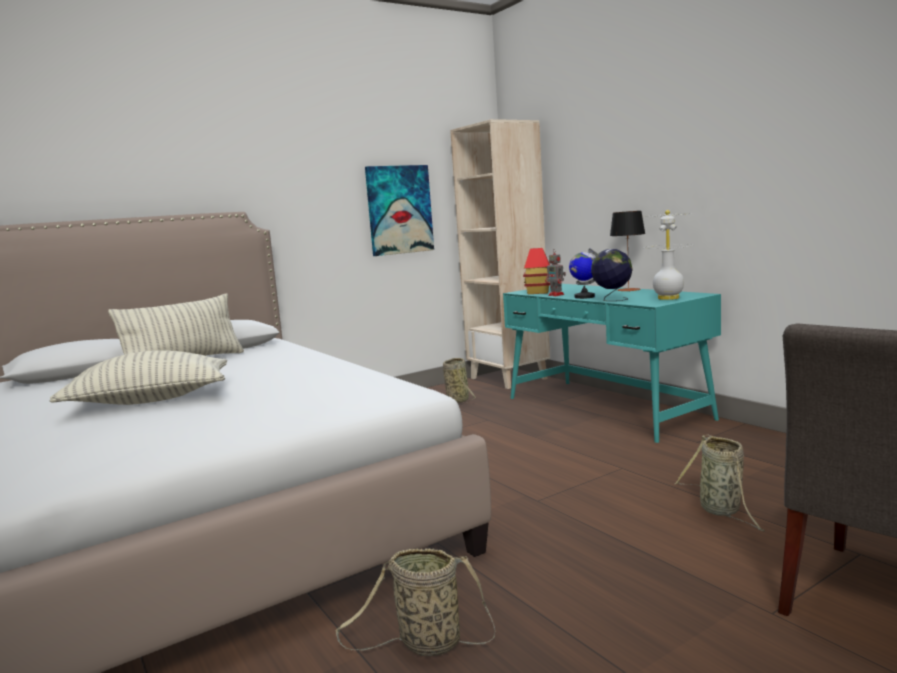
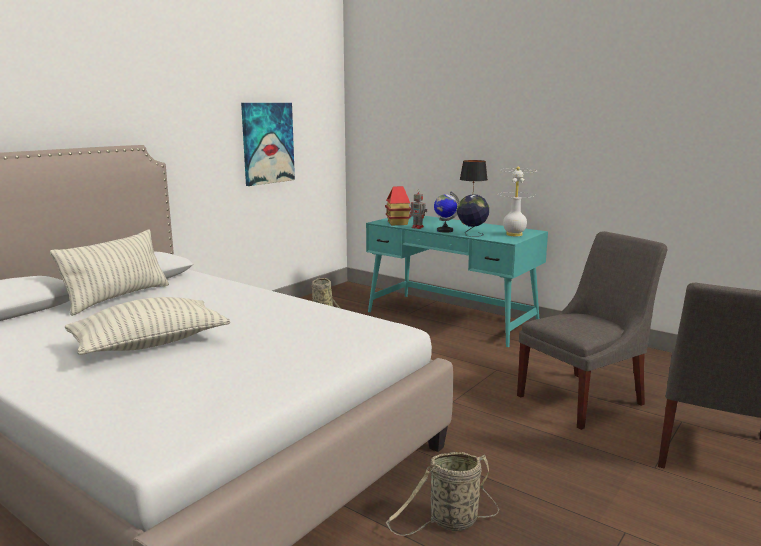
camera: 20 degrees left, 5 degrees up
beige bookcase [450,119,550,389] -> none
basket [675,435,765,531] -> grey chair [517,231,667,430]

